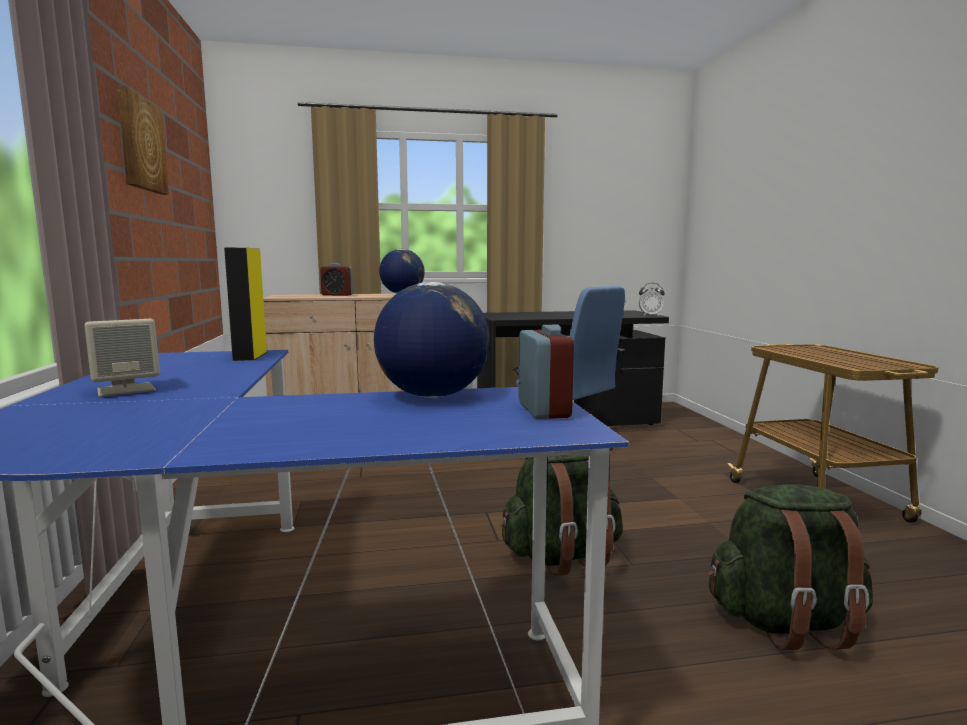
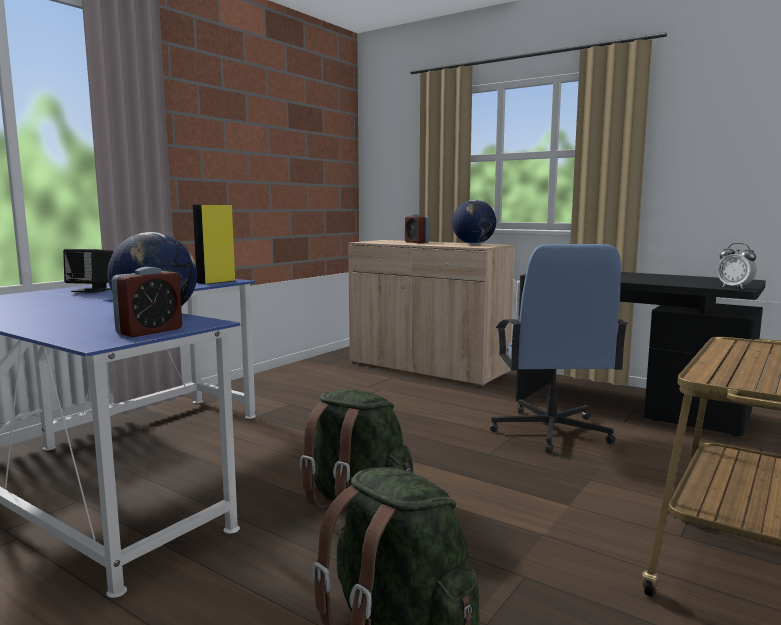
camera: 45 degrees right, 0 degrees up
beige speaker [84,319,160,397] -> black speaker [63,249,114,293]
picture [117,85,169,195] -> none

